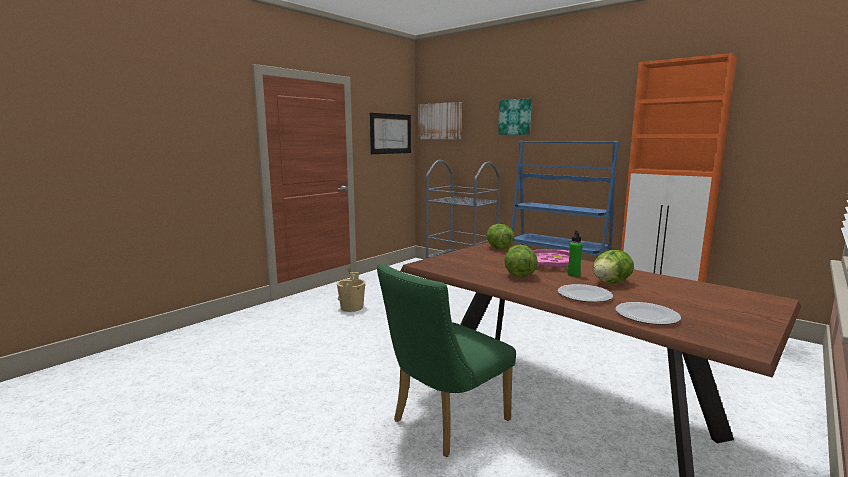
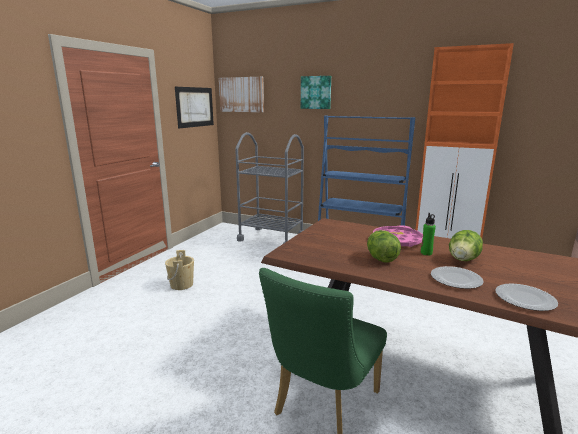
camera: 15 degrees left, 5 degrees up
lettuce [486,224,514,249] -> none

